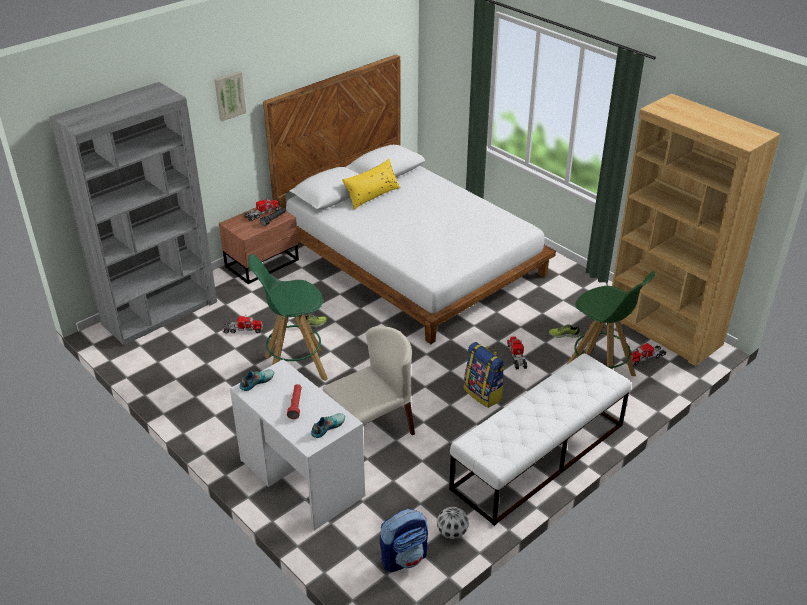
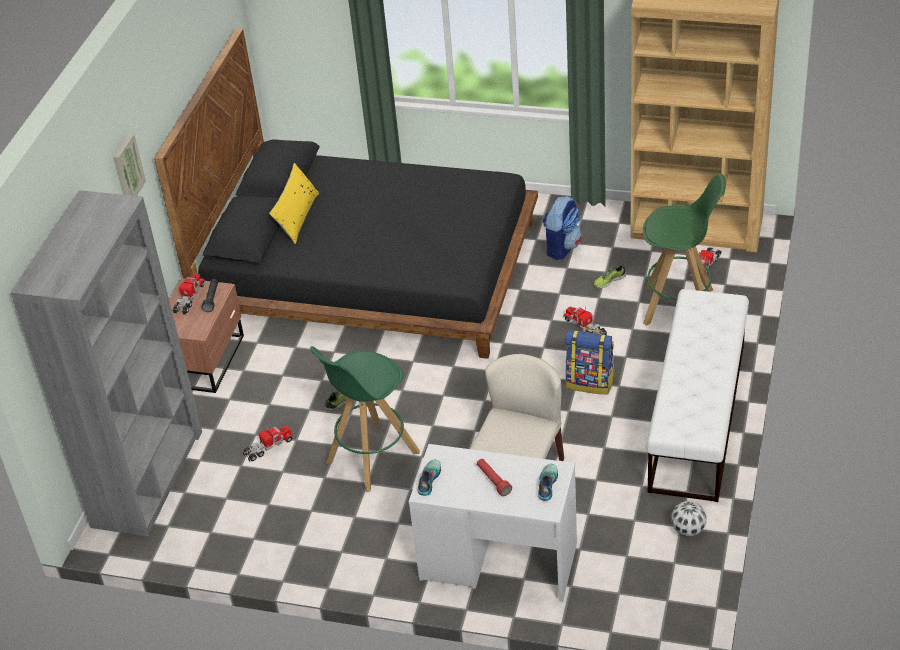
camera: 30 degrees left, 5 degrees up
white bed [263,54,556,344] -> black bed [154,28,538,359]
backpack [380,509,428,572] -> backpack moved to [542,196,582,260]

